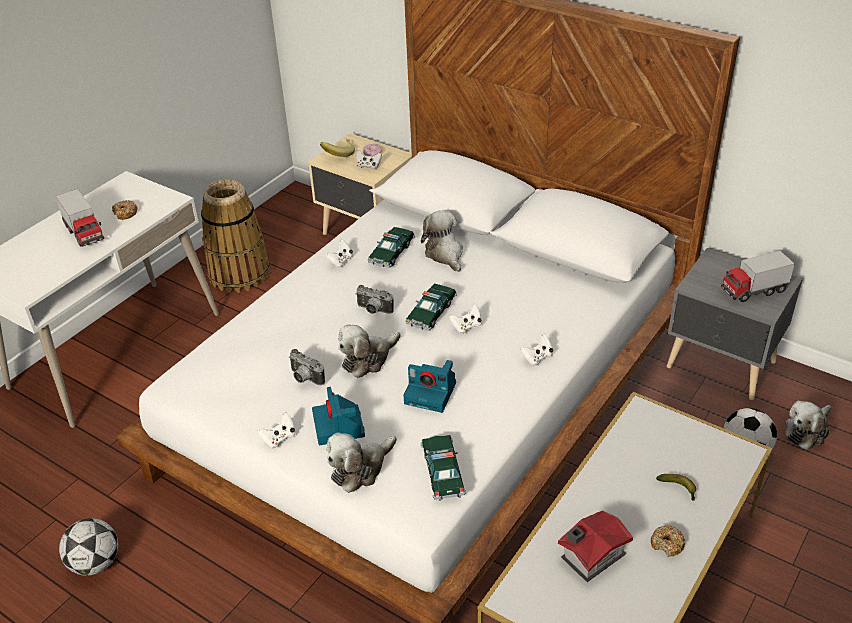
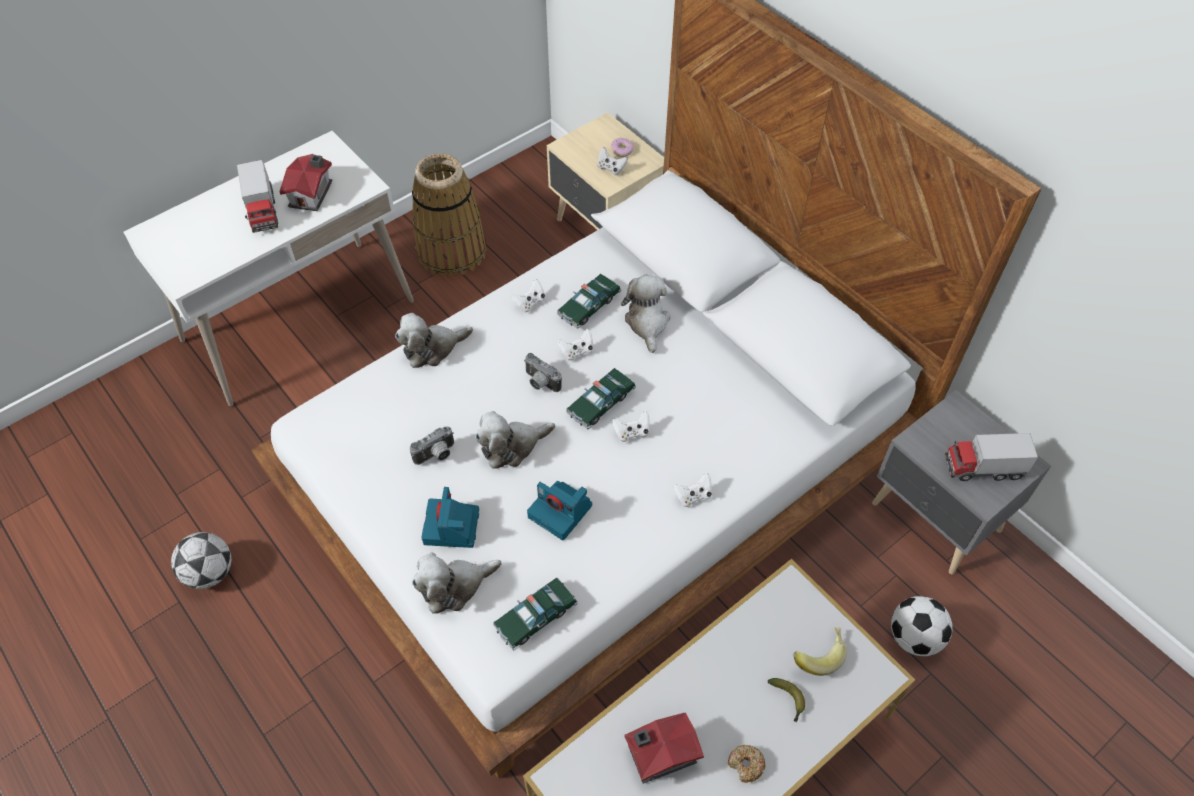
camera: 15 degrees right, 15 degrees up
donut [112,200,138,220] -> toy house [279,154,333,211]
white game controller [258,412,296,448] -> white game controller moved to [558,329,593,361]
camera [289,349,325,386] -> camera turned 90 degrees counterclockwise [410,426,454,465]
banana [320,139,355,157] -> banana moved to [793,627,847,676]
toy car [420,435,466,501] -> toy car turned 135 degrees counterclockwise [493,578,578,650]
plush toy [785,401,831,450] -> plush toy moved to [395,313,473,368]

